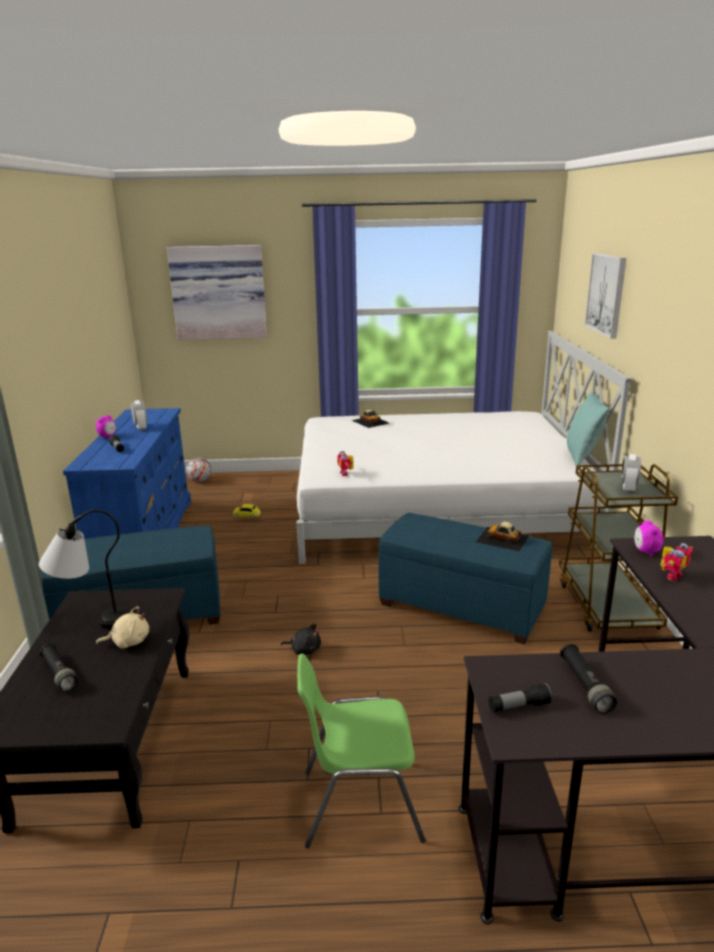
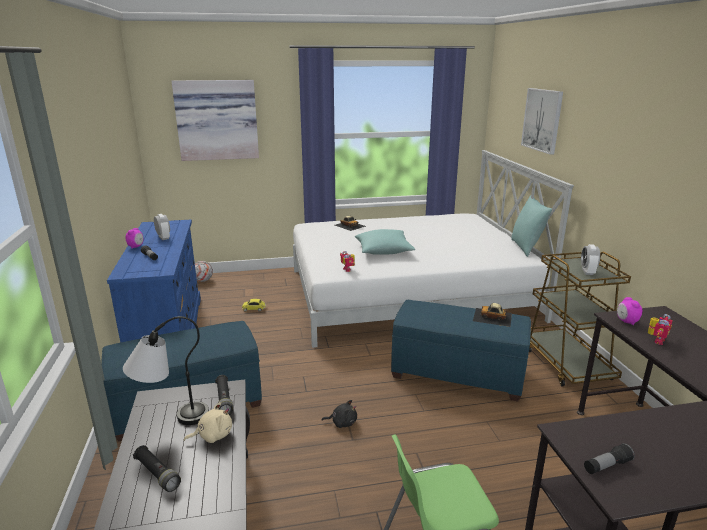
camera: 10 degrees left, 0 degrees up
black flashlight [560,644,617,713] -> black flashlight moved to [215,375,233,415]
none -> turquoise pillow [355,229,415,255]

